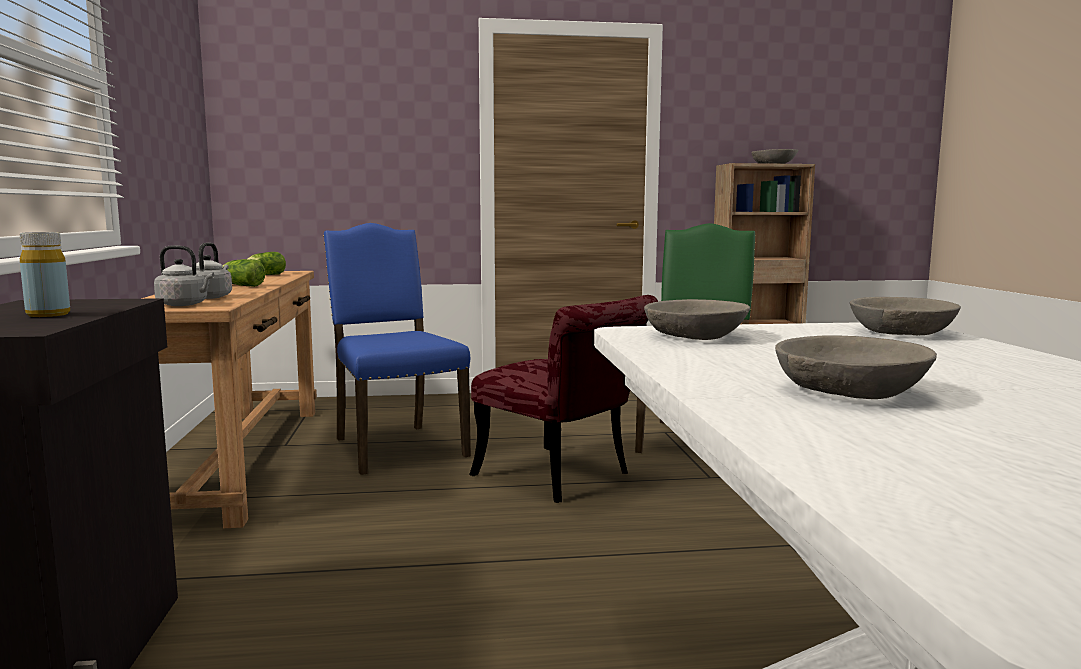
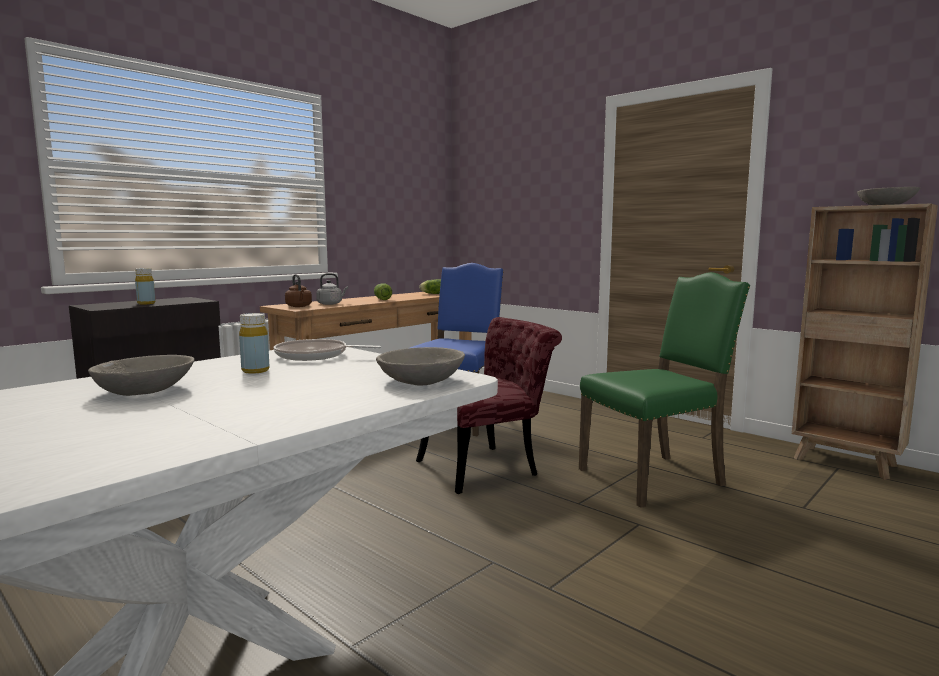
camera: 50 degrees right, 0 degrees up
grey kettle [154,245,214,306] -> brown kettle [285,274,312,307]
red chair [469,295,658,503] -> red chair turned 120 degrees counterclockwise [416,317,562,494]
grey bowl [644,299,750,340] -> frying pan [274,339,381,361]
none -> yellow bottle [239,313,269,374]

